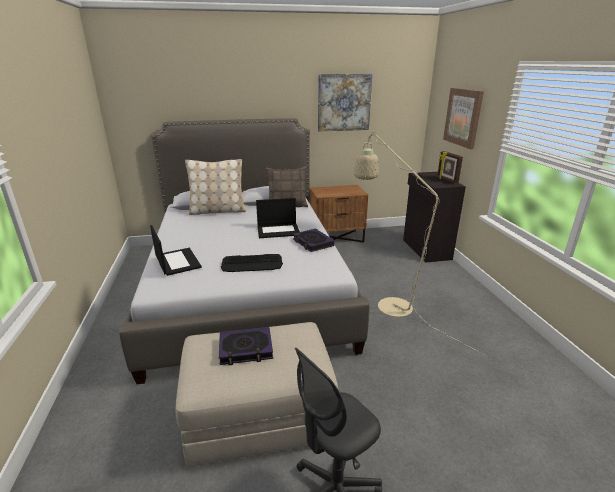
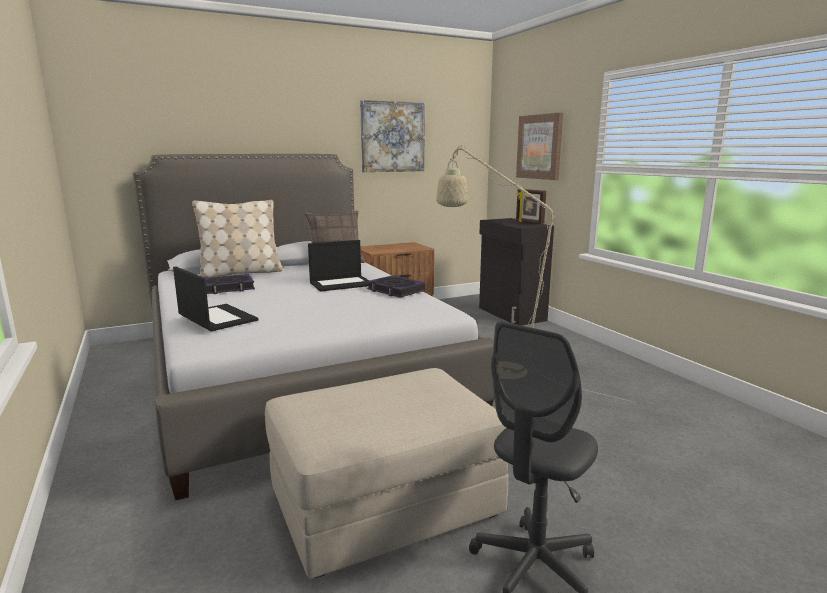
camera: 15 degrees left, 10 degrees down
book [219,327,273,365] -> book moved to [205,274,255,294]
keyboard [221,254,283,272] -> none

